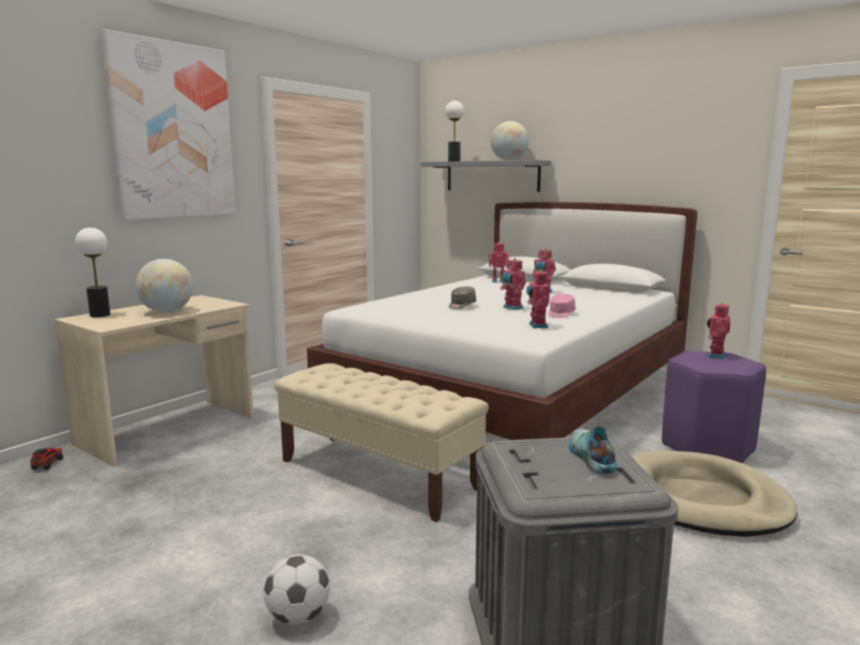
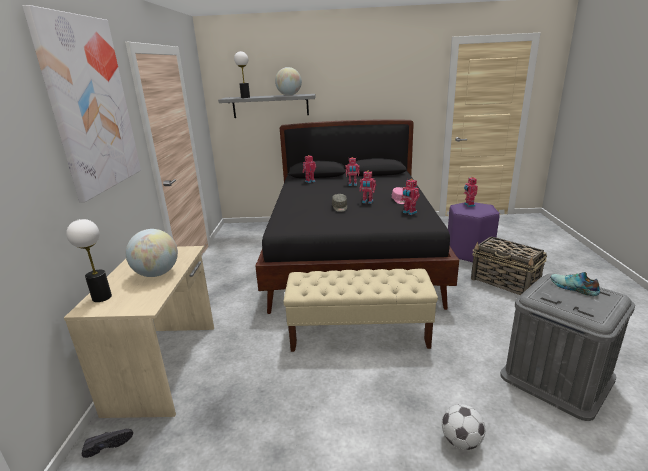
camera: 35 degrees left, 10 degrees up
toy truck [30,447,63,470] -> black shoe [82,429,133,458]
white bed [307,202,697,440] -> black bed [255,119,459,314]
beige dog bed [631,451,797,537] -> basket [471,236,547,295]

